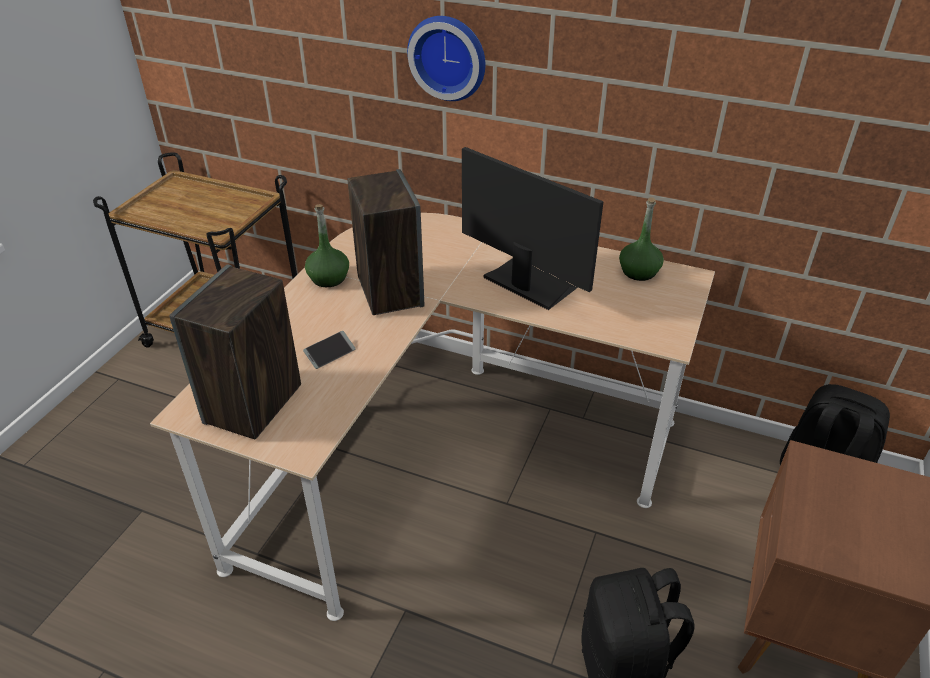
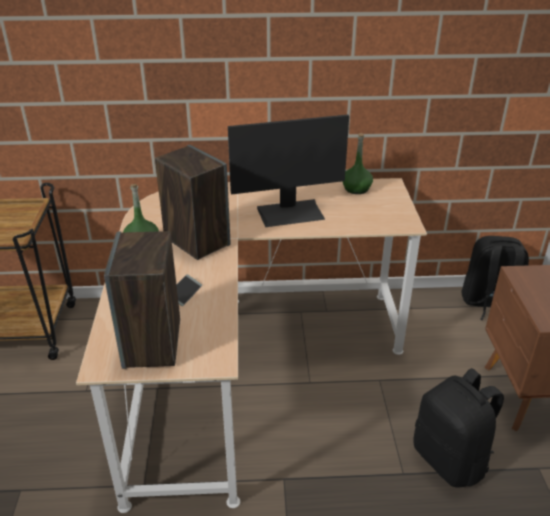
camera: 25 degrees left, 5 degrees down
wall clock [407,16,485,101] -> none
monitor [462,147,604,310] -> monitor turned 150 degrees clockwise [228,115,349,227]

